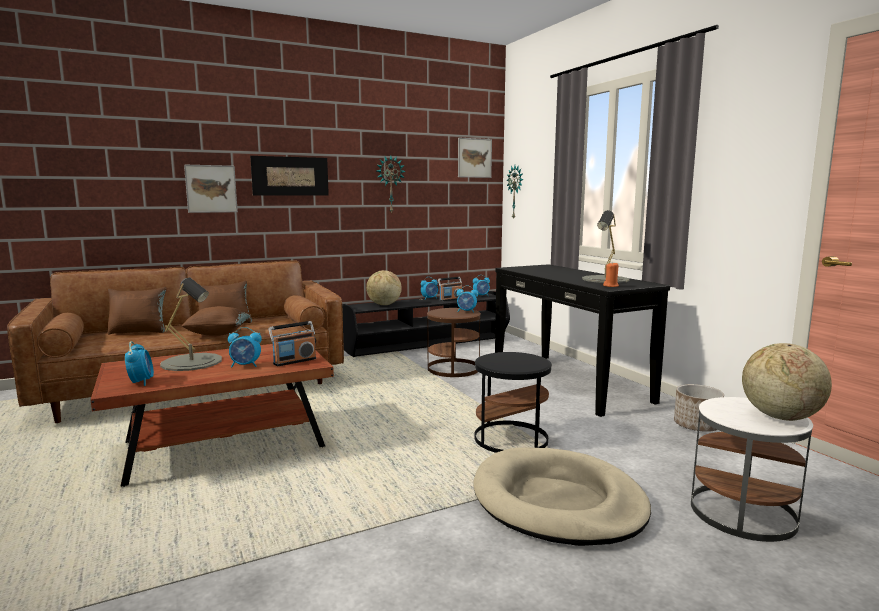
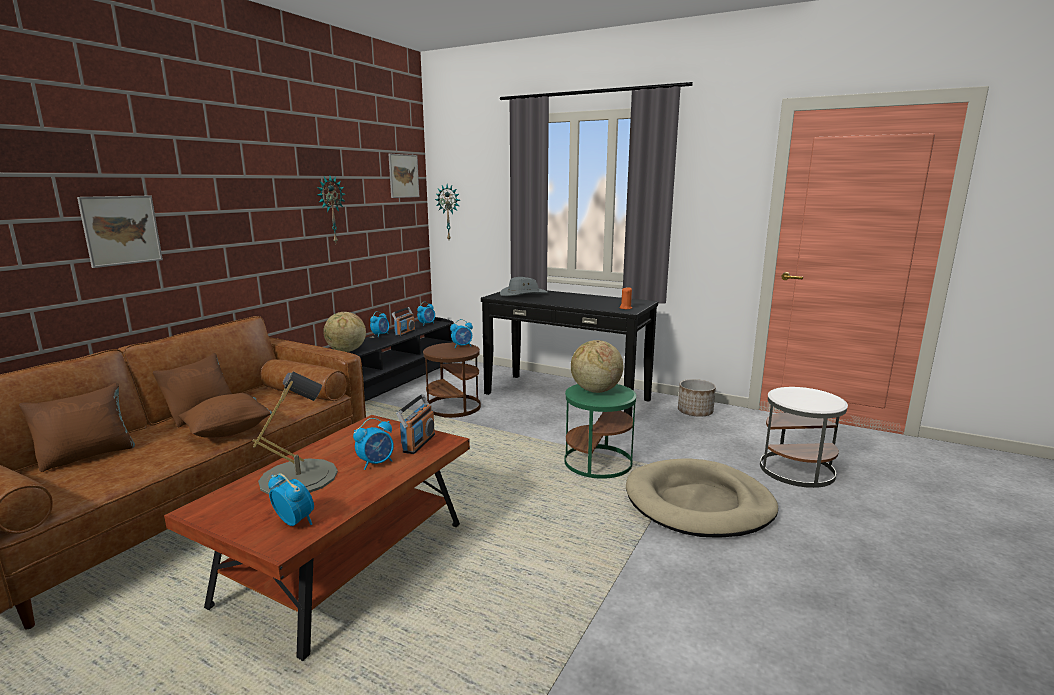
camera: 35 degrees left, 5 degrees up
picture [250,156,329,196] -> none
black side table [474,352,552,453] -> green side table [564,384,637,479]
grey table lamp [582,210,630,283] -> none
globe [742,343,832,421] -> globe moved to [571,340,623,393]
none -> grey hat [500,277,548,296]

